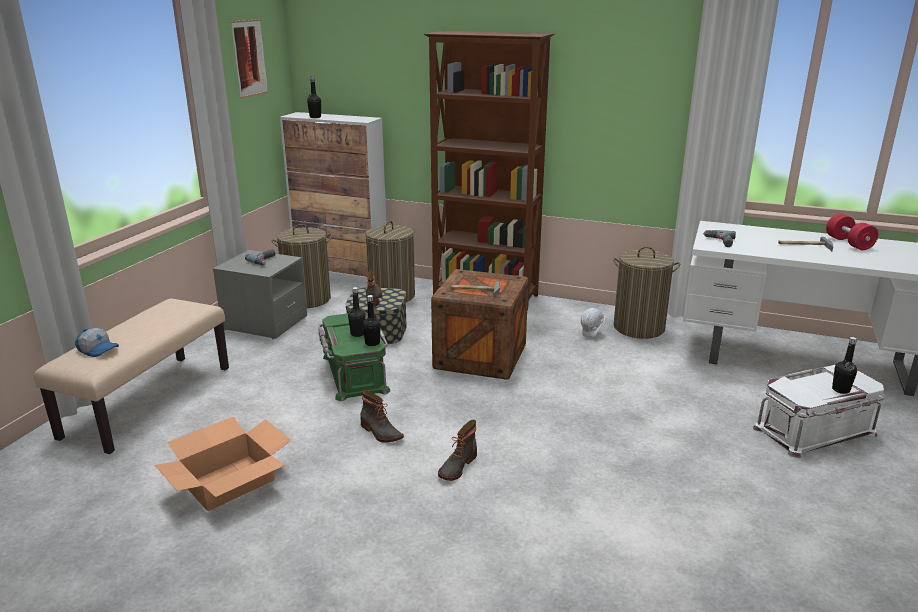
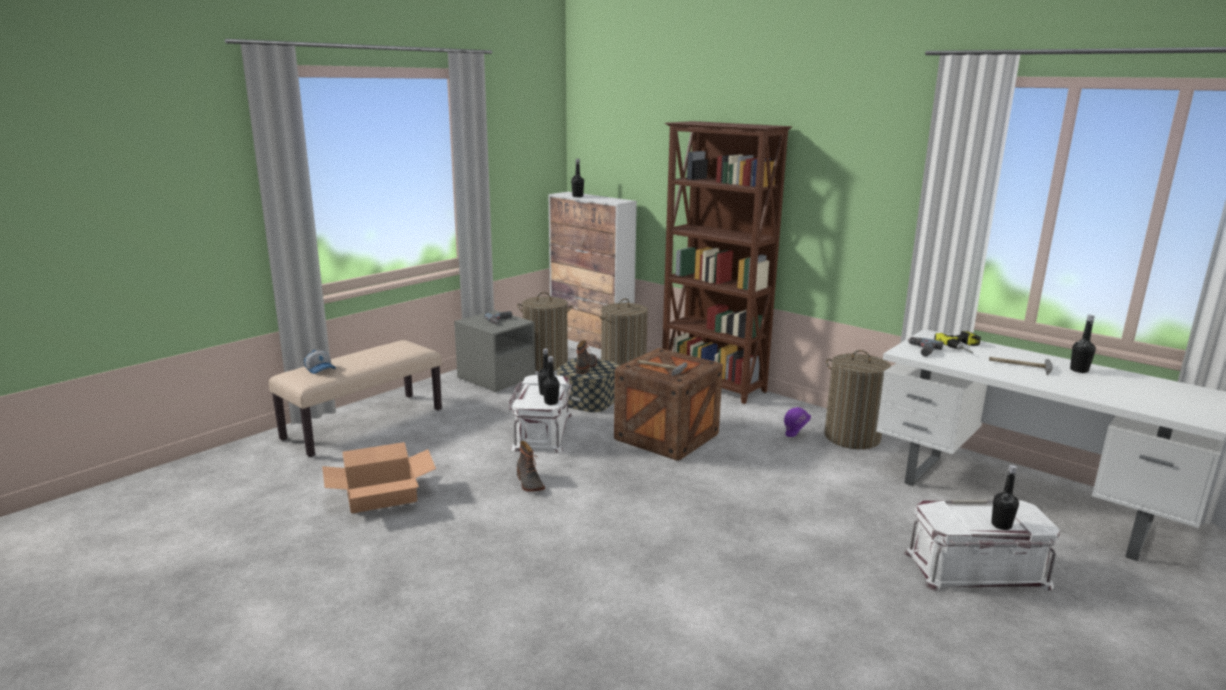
camera: 20 degrees right, 5 degrees down
picture [231,19,268,98] -> none
green storage box [318,312,391,401] -> white storage box [508,375,572,453]
boot [438,420,477,481] -> none
white hard hat [581,308,605,337] -> purple hard hat [784,407,811,437]
red dumbbell [826,213,878,250] -> black bottle [1070,315,1096,373]
none -> power drill [934,331,981,353]

